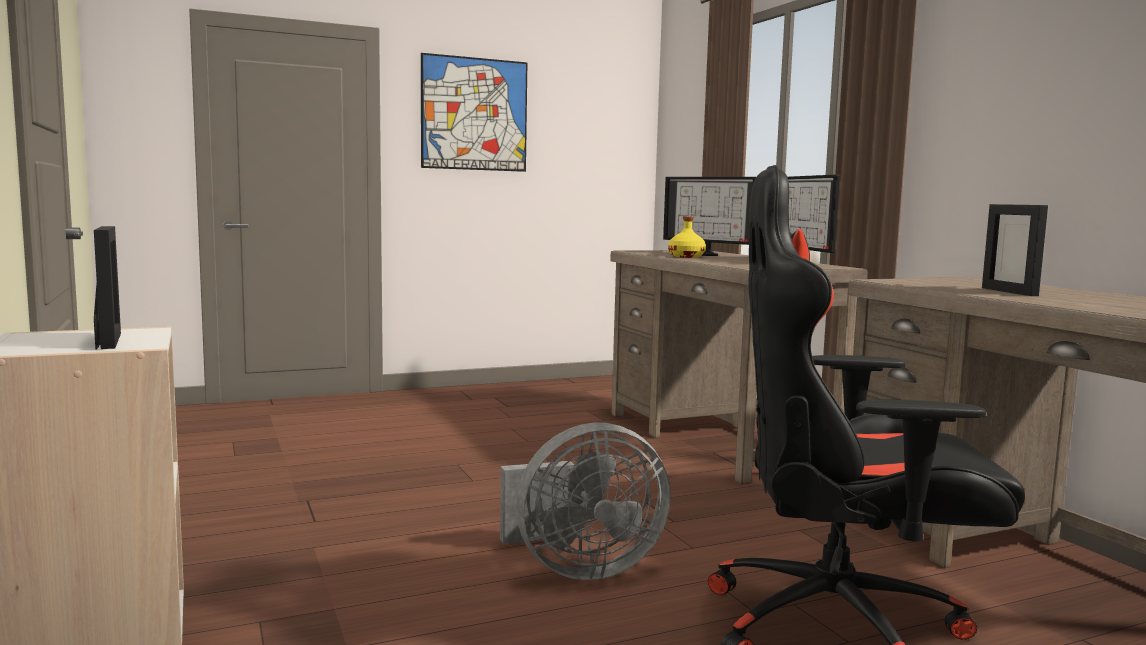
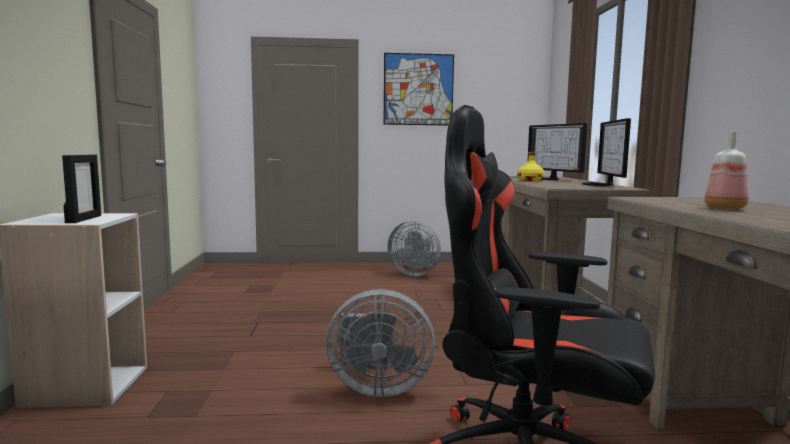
camera: 20 degrees right, 0 degrees up
picture frame [982,204,1048,296] -> bottle [704,131,748,209]
none -> grey fan [387,220,441,276]

